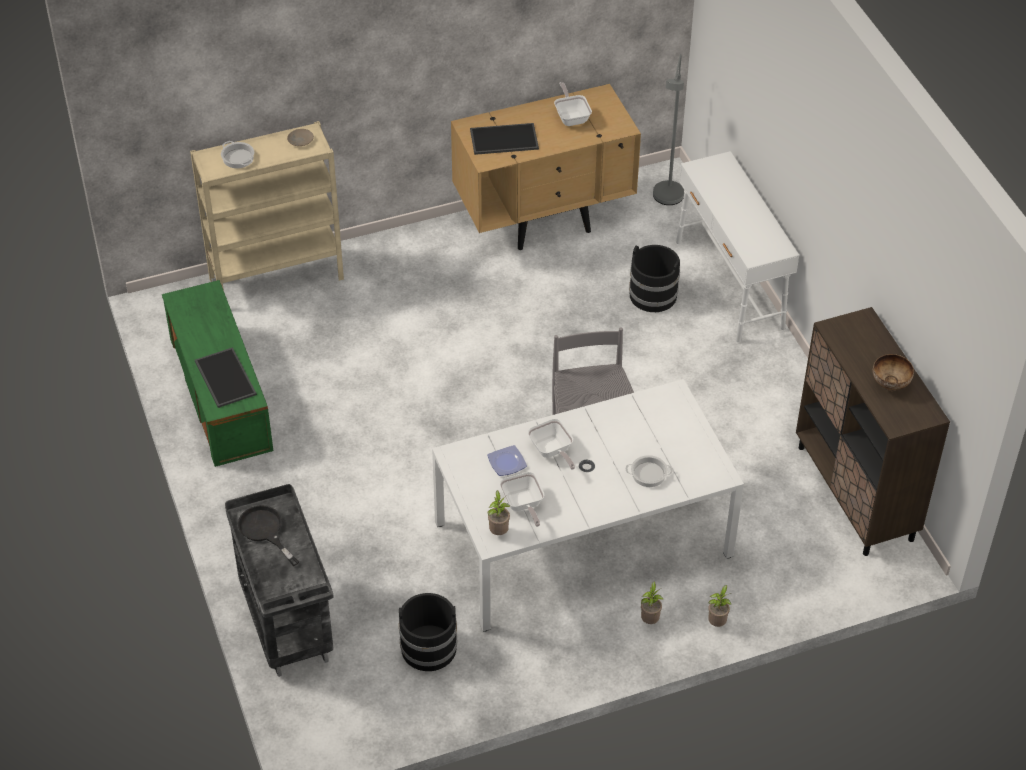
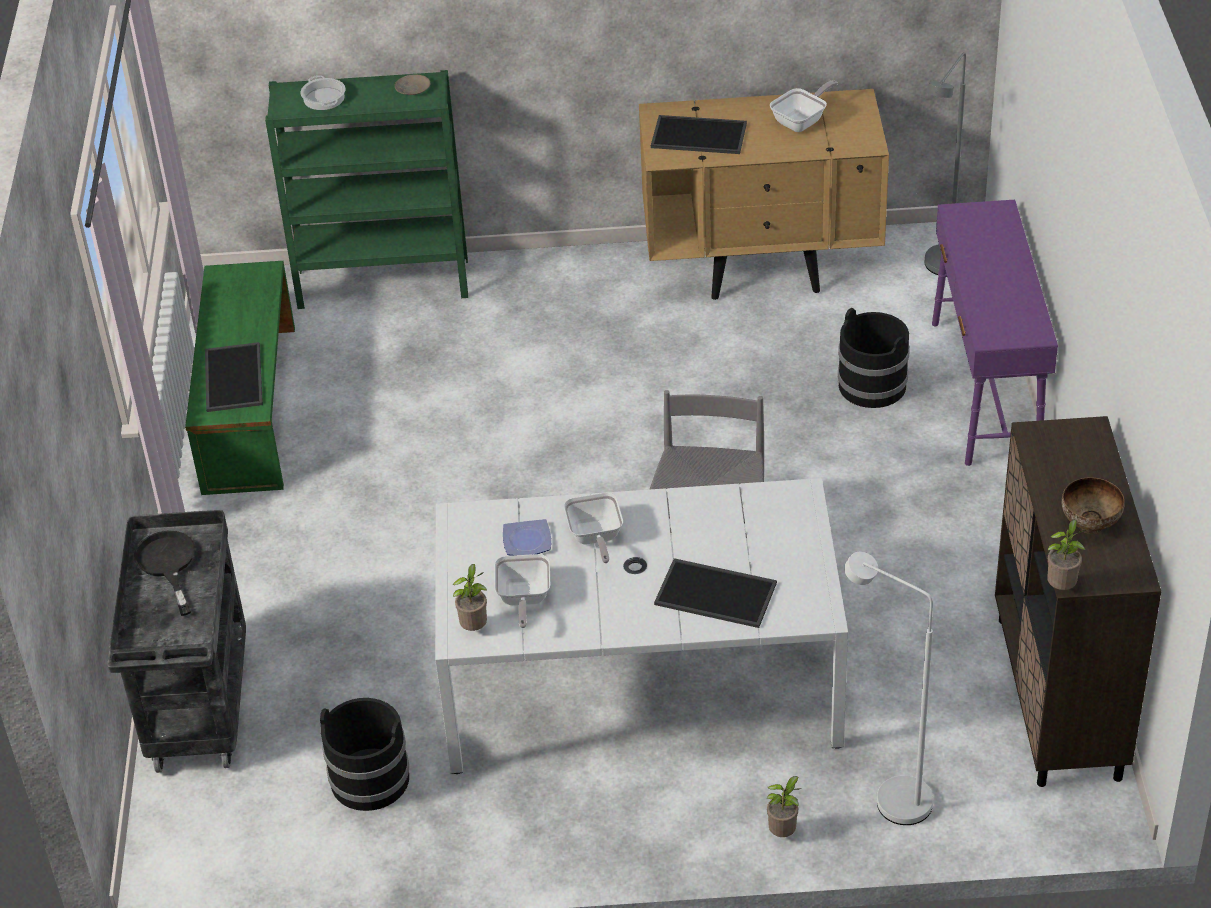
camera: 20 degrees right, 5 degrees down
beige bookcase [190,121,344,291] -> green bookcase [265,70,468,309]
frying pan [554,82,592,126] -> frying pan turned 45 degrees clockwise [770,80,838,132]
cooking pot [625,455,673,487] -> tray [654,558,777,628]
potted plant [641,581,663,624] -> potted plant moved to [1047,520,1086,590]
white console table [676,151,799,342] -> purple console table [932,200,1058,466]
none -> white floor lamp [844,552,933,825]

